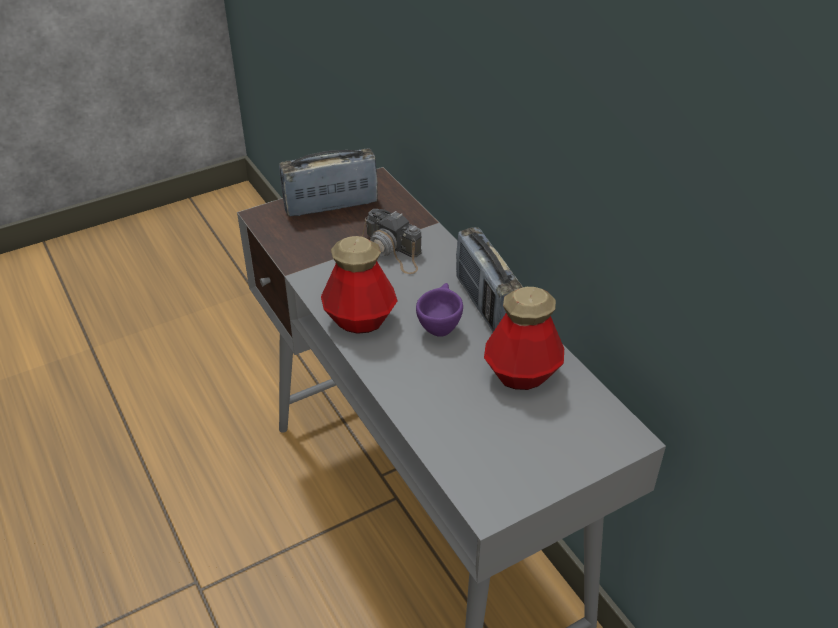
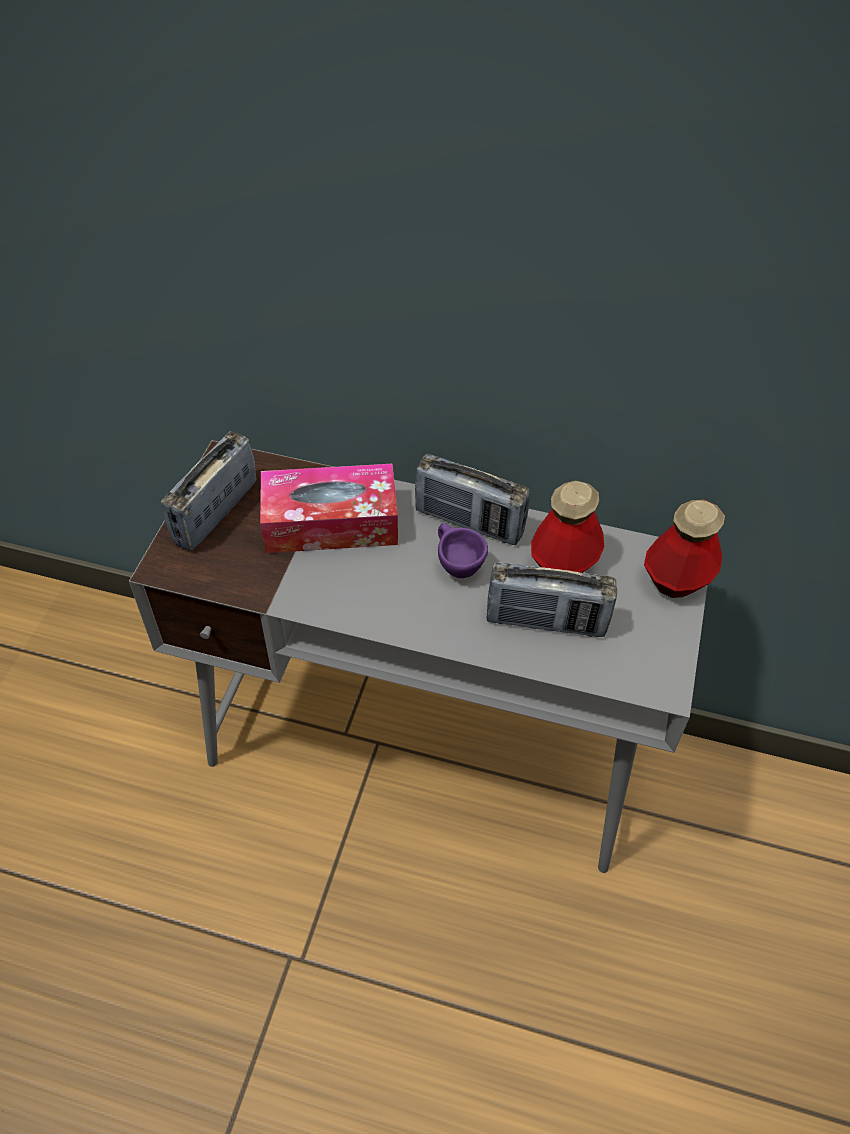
camera: 45 degrees left, 10 degrees up
bottle [321,236,398,334] -> bottle moved to [644,500,725,598]
camera [361,209,422,274] -> tissue box [260,464,398,553]
none -> radio [487,562,617,637]

